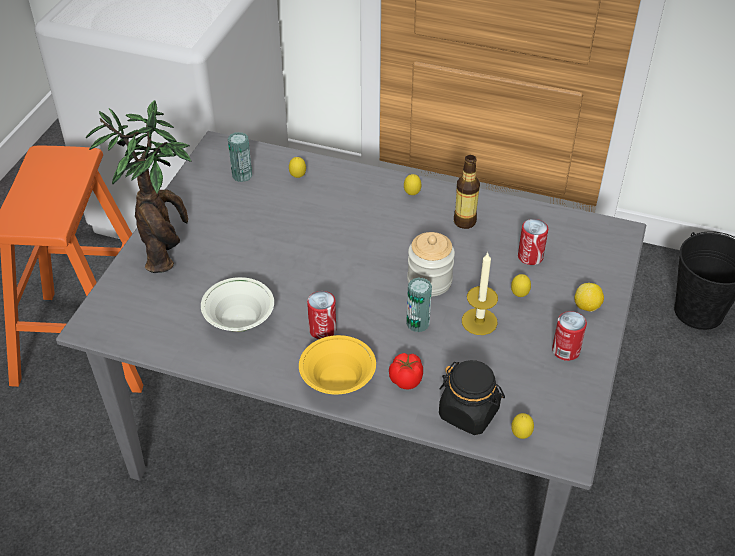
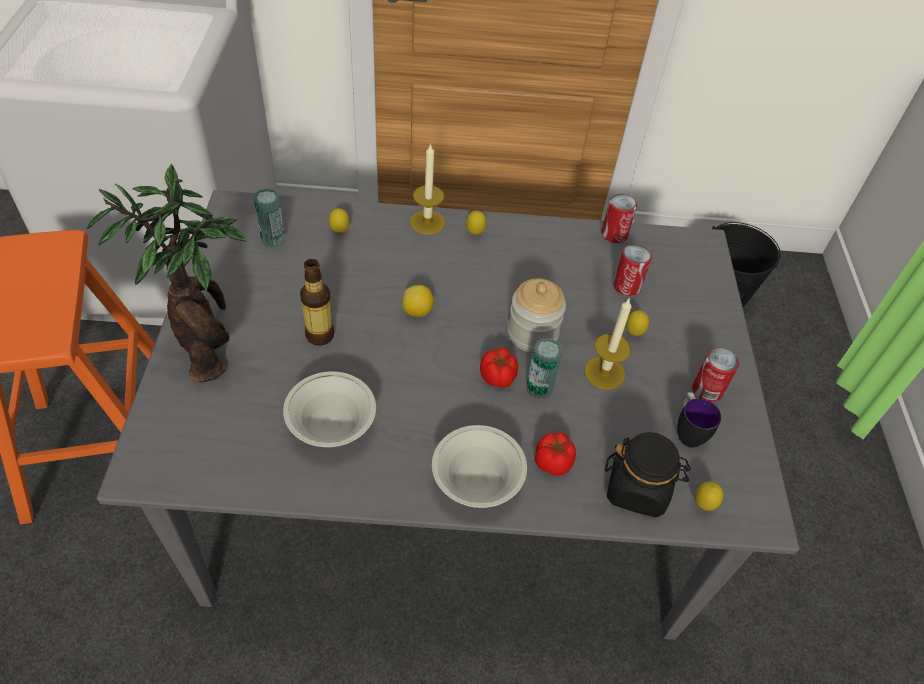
camera: 20 degrees left, 5 degrees up
yellow bowl [299,335,376,394] -> white bowl [432,425,527,508]
can [307,291,336,339] -> can moved to [601,194,637,243]
bottle [454,155,480,229] -> bottle moved to [300,259,334,346]
lemon [574,283,604,312] -> lemon moved to [402,285,434,317]
none -> candle [410,143,445,235]
none -> tomato [480,348,518,388]
none -> mug [677,392,721,448]

